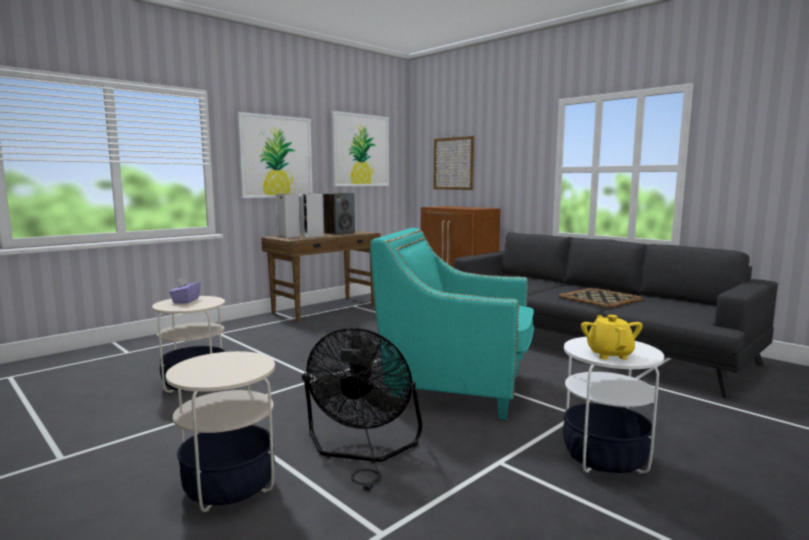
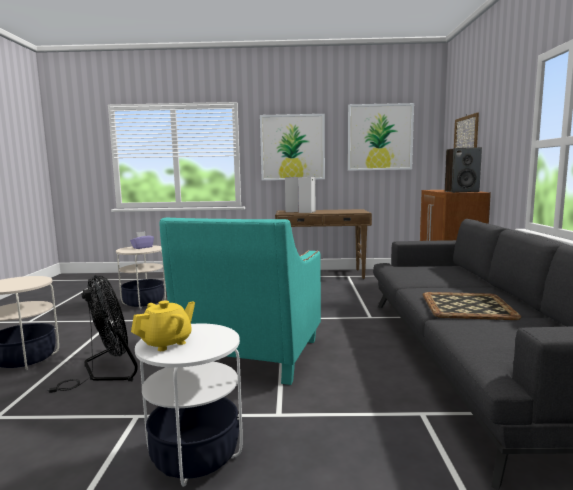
camera: 45 degrees right, 0 degrees up
speaker [323,193,355,235] -> speaker moved to [445,147,482,193]
turquoise armchair [370,228,534,420] -> turquoise armchair turned 135 degrees counterclockwise [160,218,321,385]

